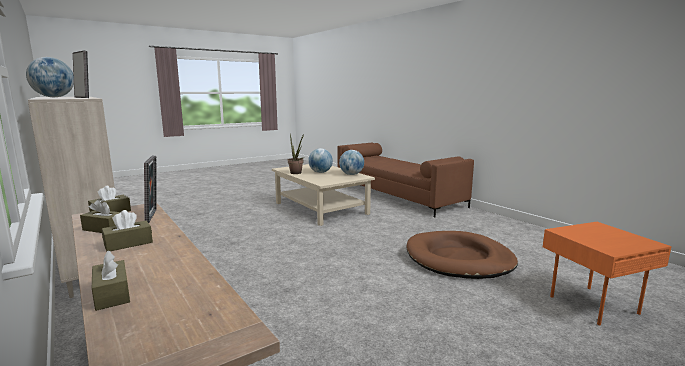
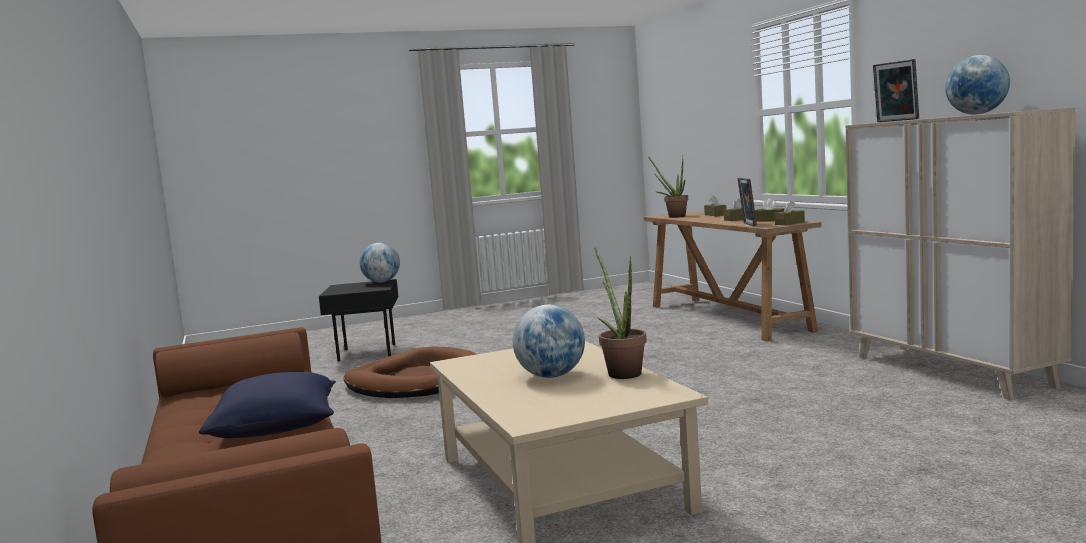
camera: 165 degrees left, 5 degrees down
globe [339,150,364,175] -> globe moved to [360,243,400,283]
orange side table [543,222,671,325] -> black side table [319,279,398,362]
none -> blue pillow [199,372,336,438]
none -> potted plant [648,156,688,218]

